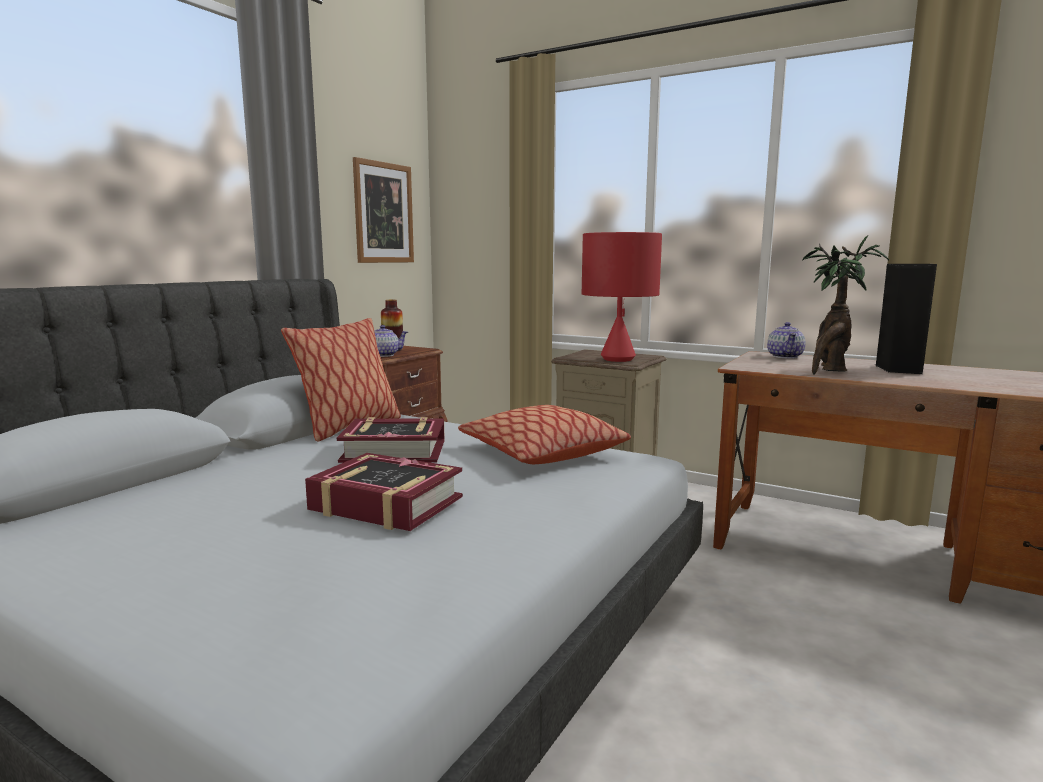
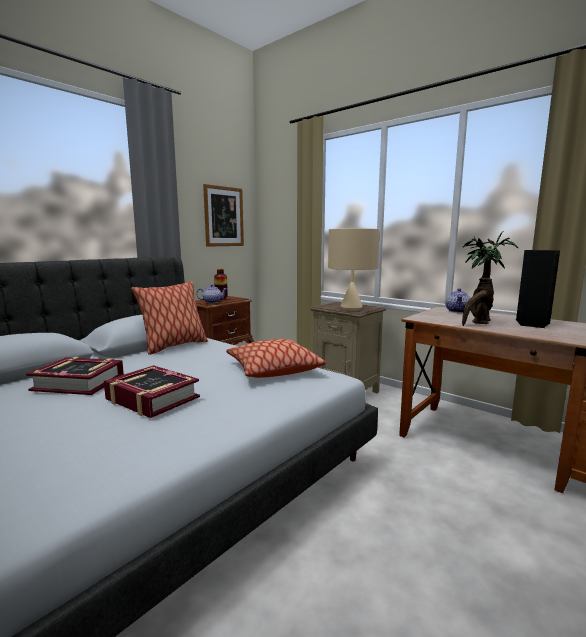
camera: 10 degrees right, 0 degrees up
book [337,417,445,463] -> book moved to [26,357,124,395]
red table lamp [582,232,662,362] -> beige table lamp [328,228,380,311]

